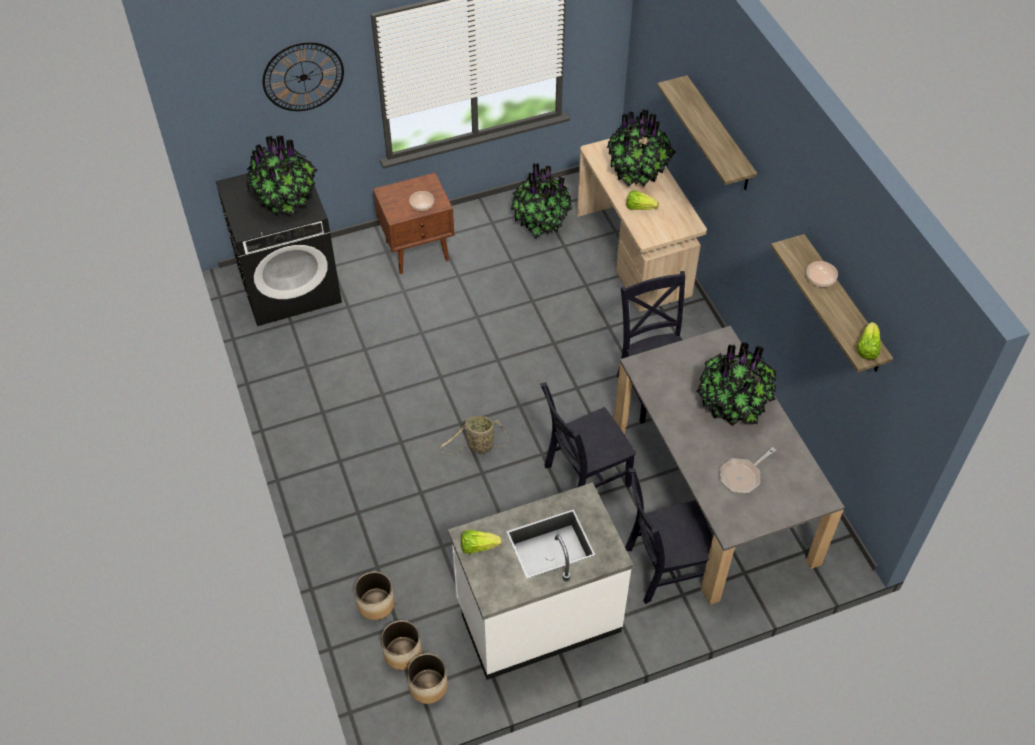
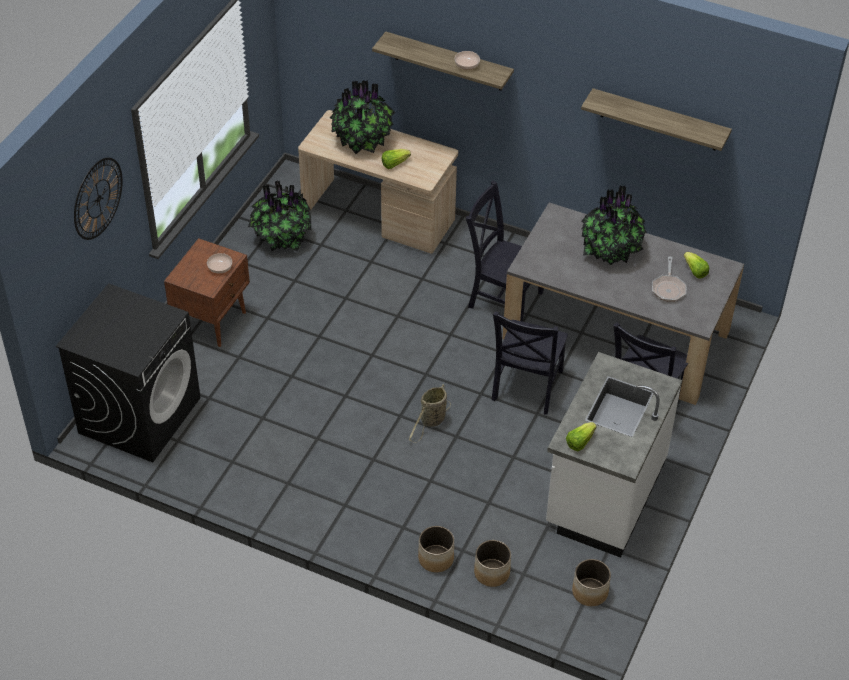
camera: 45 degrees left, 5 degrees down
potted plant [246,135,318,216] -> none
planter [381,620,422,670] -> planter moved to [418,526,454,572]
bowl [806,261,838,287] -> bowl moved to [455,51,480,70]
lettuce [857,322,881,359] -> lettuce moved to [684,252,709,279]

